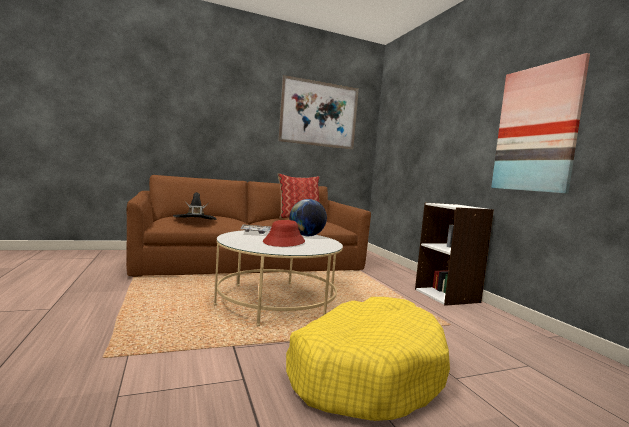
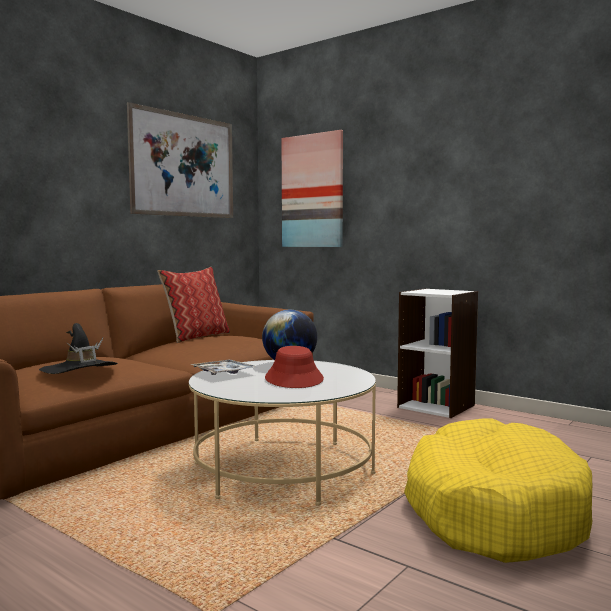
camera: 30 degrees left, 0 degrees up
picture [491,53,590,194] -> picture moved to [281,130,343,247]

